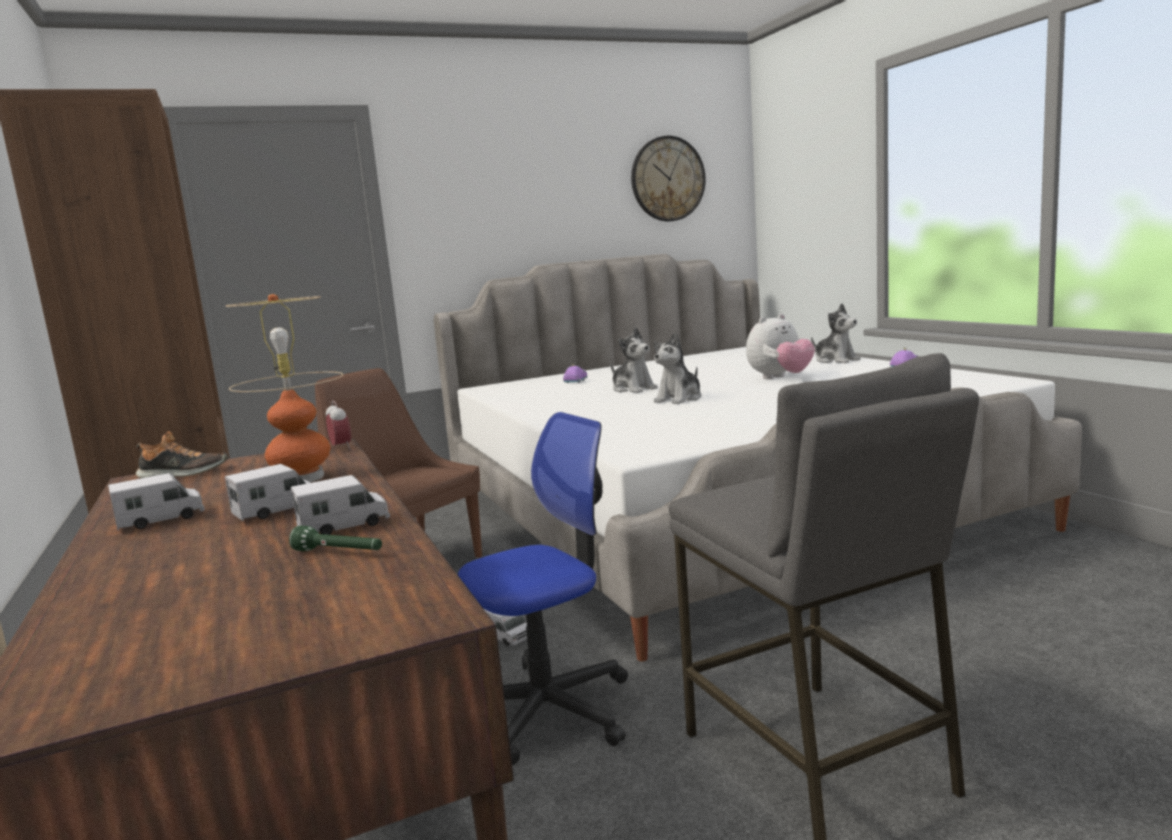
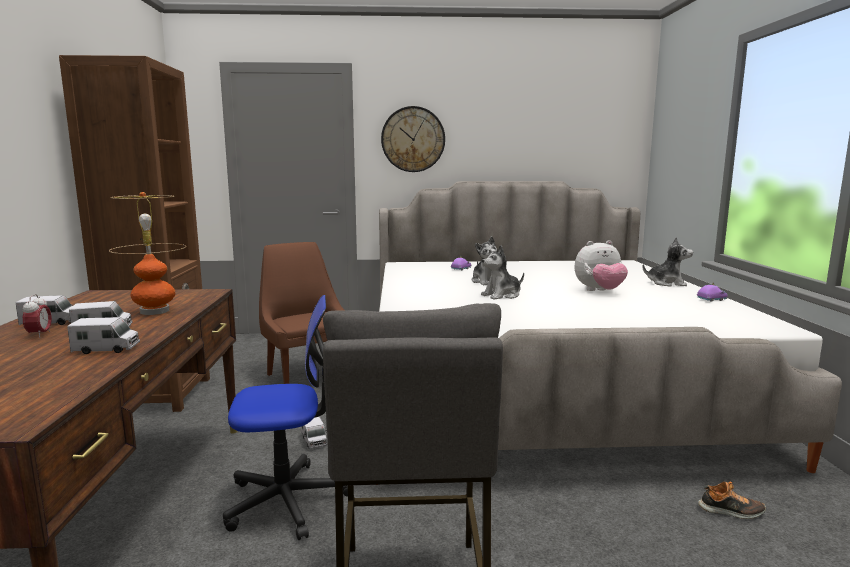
camera: 20 degrees right, 0 degrees up
shoe [136,431,227,479] -> shoe moved to [698,482,766,519]
green flashlight [289,526,382,551] -> none
alarm clock [326,401,351,449] -> alarm clock moved to [23,294,52,338]
wall clock [631,135,706,221] -> wall clock moved to [381,106,445,172]
plush toy [811,303,860,363] -> plush toy turned 60 degrees counterclockwise [643,237,693,287]

